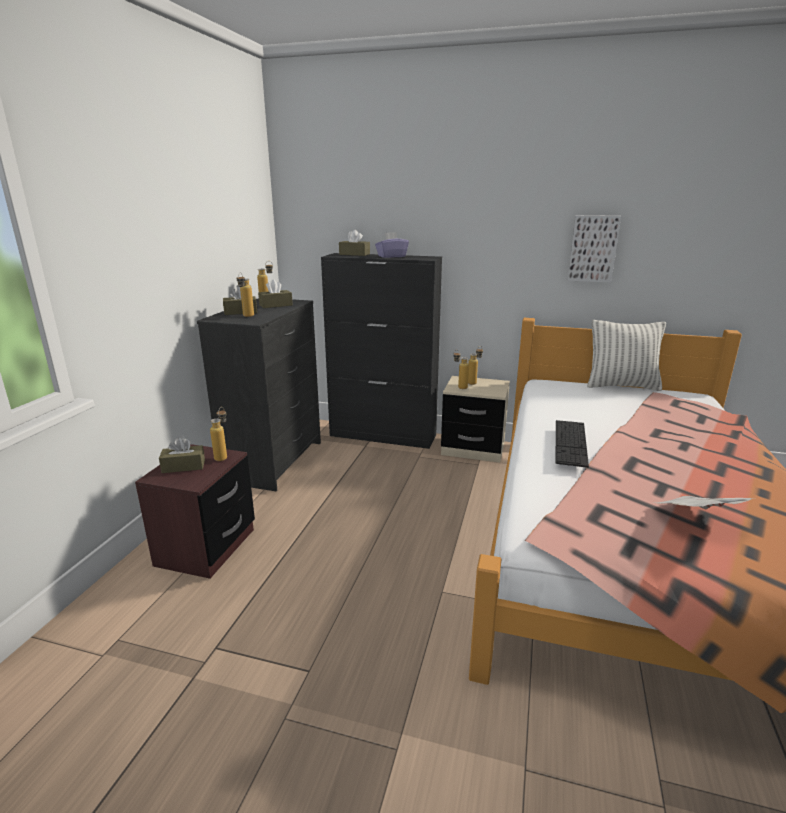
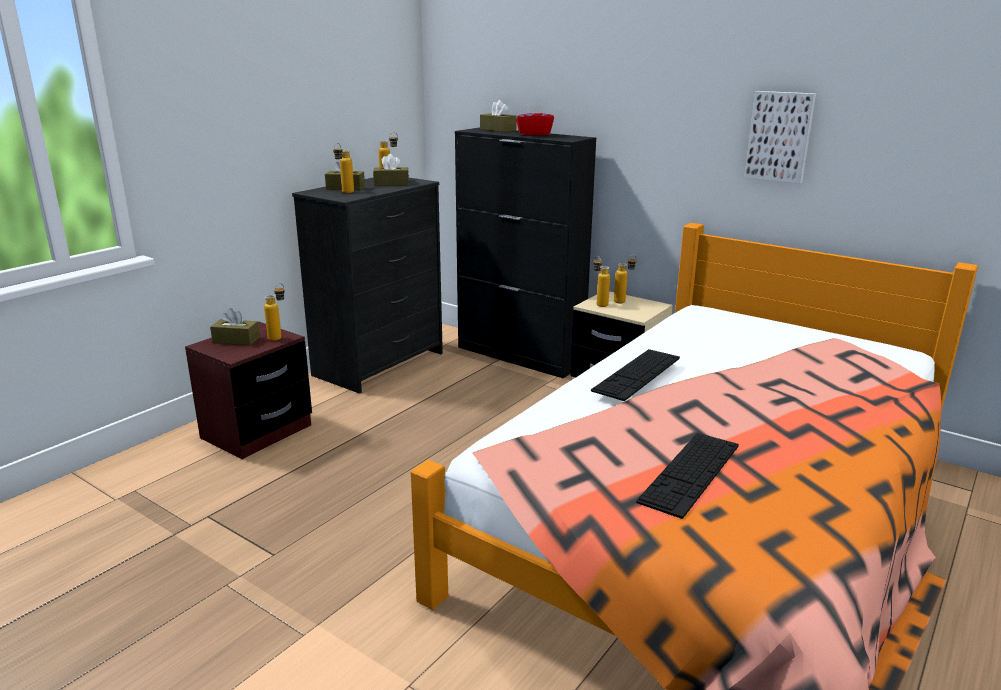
camera: 20 degrees right, 0 degrees up
purple tissue box [375,232,409,258] -> red tissue box [516,105,554,136]
pillow [587,320,666,391] -> none
newspaper [654,496,752,509] -> keyboard [636,433,739,519]

